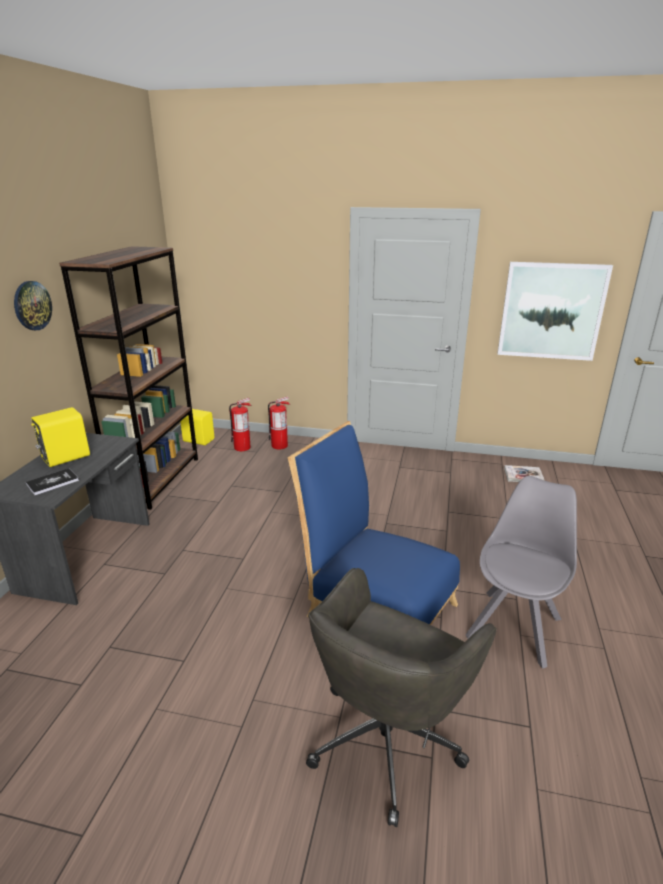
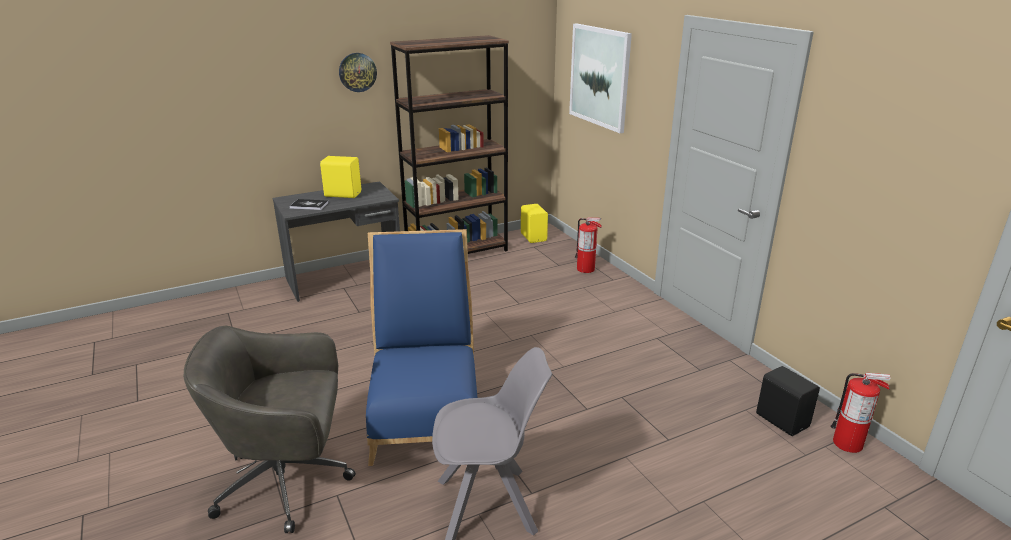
camera: 50 degrees right, 0 degrees up
fire extinguisher [229,398,251,451] -> fire extinguisher moved to [830,373,890,453]
picture [497,262,613,361] -> picture moved to [569,24,632,133]
book [504,465,545,482] -> black speaker [756,366,820,436]

